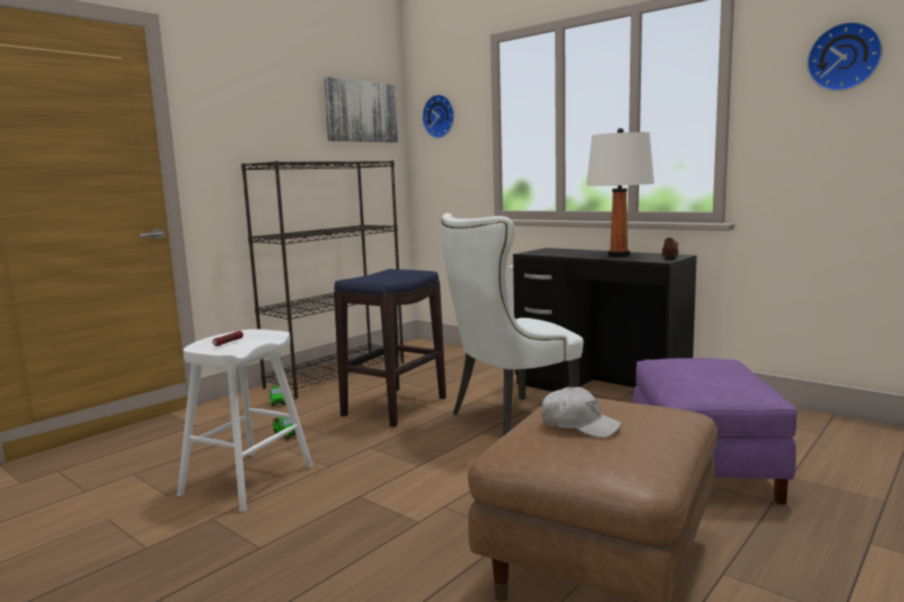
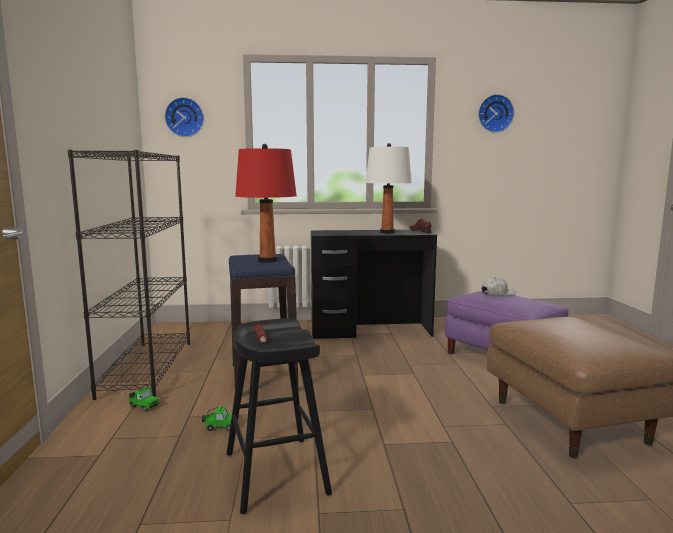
camera: 45 degrees left, 0 degrees up
white stool [177,329,313,512] -> black stool [227,318,332,514]
picture [324,77,398,143] -> none
white chair [441,213,583,436] -> none
white cap [541,387,622,438] -> white cap moved to [482,278,516,296]
none -> red table lamp [235,144,297,263]

